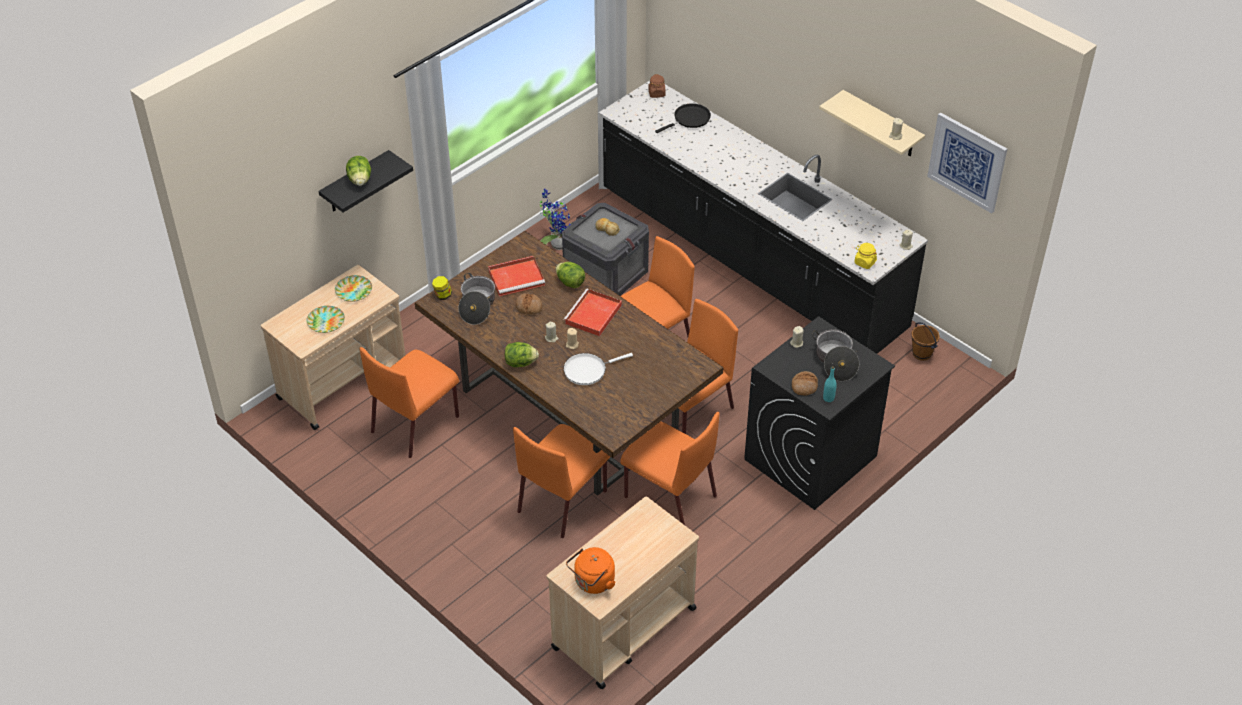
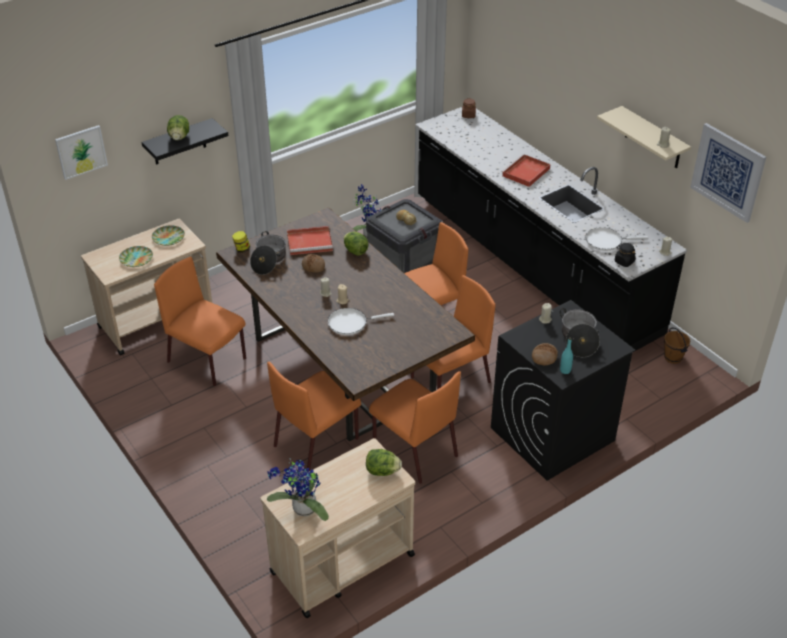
camera: 10 degrees right, 5 degrees down
orange chair [359,347,459,458] -> orange chair turned 75 degrees clockwise [154,257,246,386]
lettuce [505,342,539,367] -> lettuce moved to [366,449,402,476]
red tray [564,289,622,336] -> red tray moved to [501,154,551,187]
orange kettle [566,547,615,594] -> potted plant [267,458,329,521]
black frying pan [655,103,711,133] -> none
yellow jar [855,243,877,269] -> black jar [615,243,636,267]
none -> picture [55,125,108,180]
none -> white frying pan [586,227,648,251]

